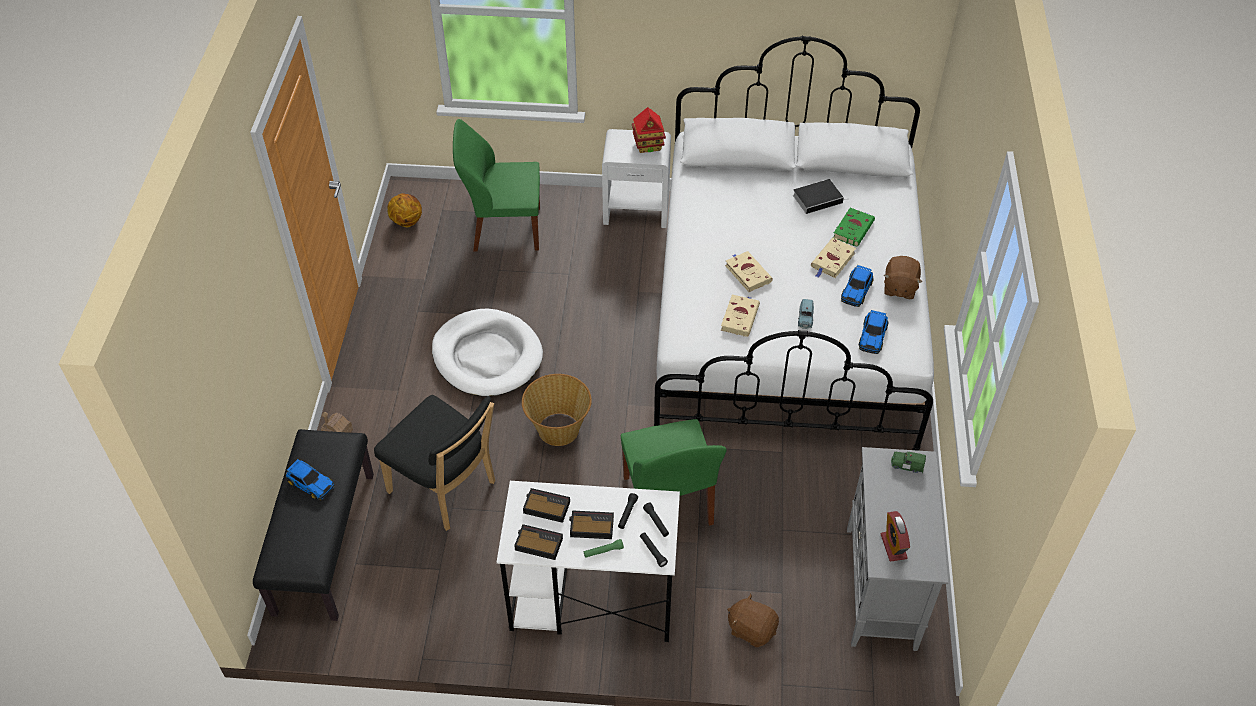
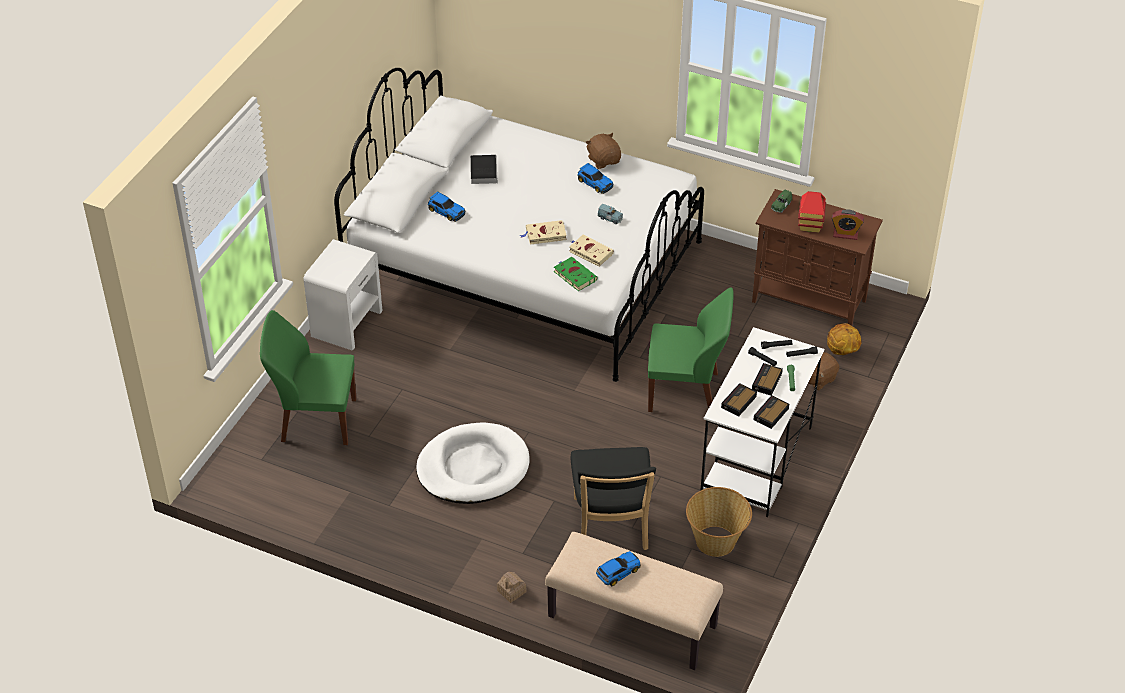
camera: 70 degrees left, 5 degrees down
black bench [253,429,374,621] -> beige bench [545,532,723,670]
black chair [374,395,495,531] -> black chair turned 120 degrees clockwise [571,447,656,550]
basketball [388,193,422,227] -> basketball moved to [827,323,862,355]
green chair [453,119,540,251] -> green chair turned 75 degrees clockwise [260,310,357,445]
basket [522,374,592,446] -> basket moved to [686,487,752,557]
toy house [632,107,666,153] -> toy house moved to [798,191,826,233]
beige book [811,238,856,278] -> none
green book [833,208,875,247] -> green book moved to [554,257,598,291]
grey cabinet [847,447,949,651] -> brown cabinet [752,189,883,326]
toy car [859,310,889,354] -> toy car moved to [428,191,465,222]
brown plush toy [884,256,922,299] -> brown plush toy turned 150 degrees counterclockwise [586,133,621,169]

